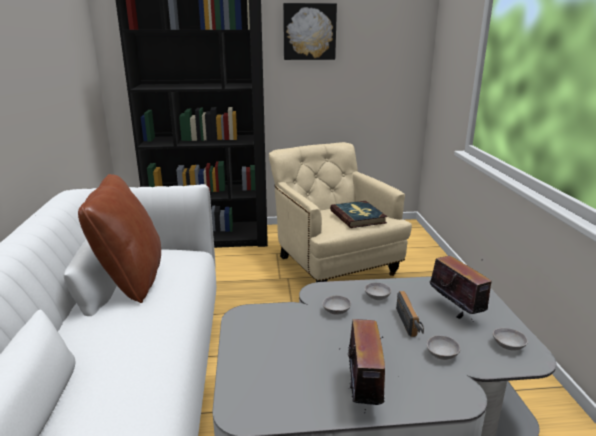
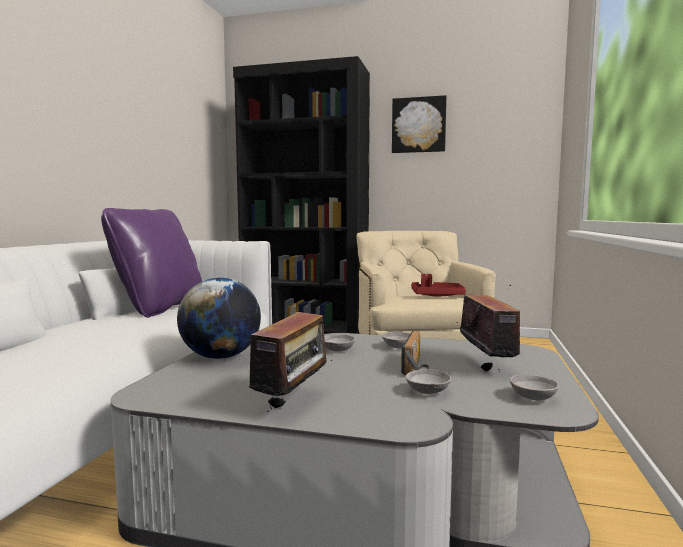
camera: 20 degrees right, 15 degrees down
brown pillow [78,174,161,303] -> purple pillow [101,208,202,318]
book [330,201,388,228] -> red tray [411,274,466,296]
none -> globe [177,277,261,359]

